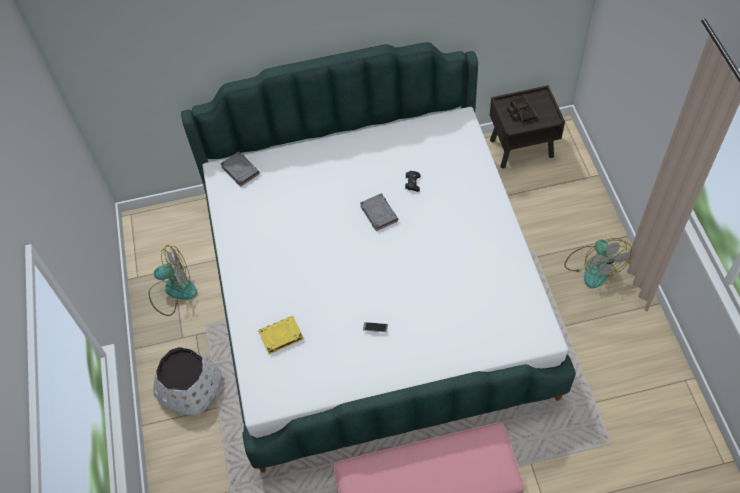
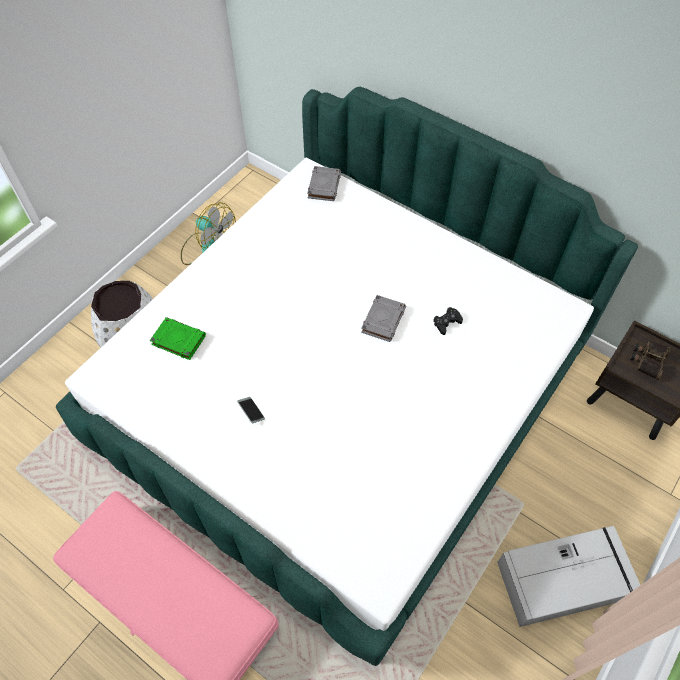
camera: 45 degrees right, 0 degrees up
yellow book [258,316,303,354] -> green book [150,317,206,360]
fan [564,238,632,288] -> grey storage box [497,526,640,627]

